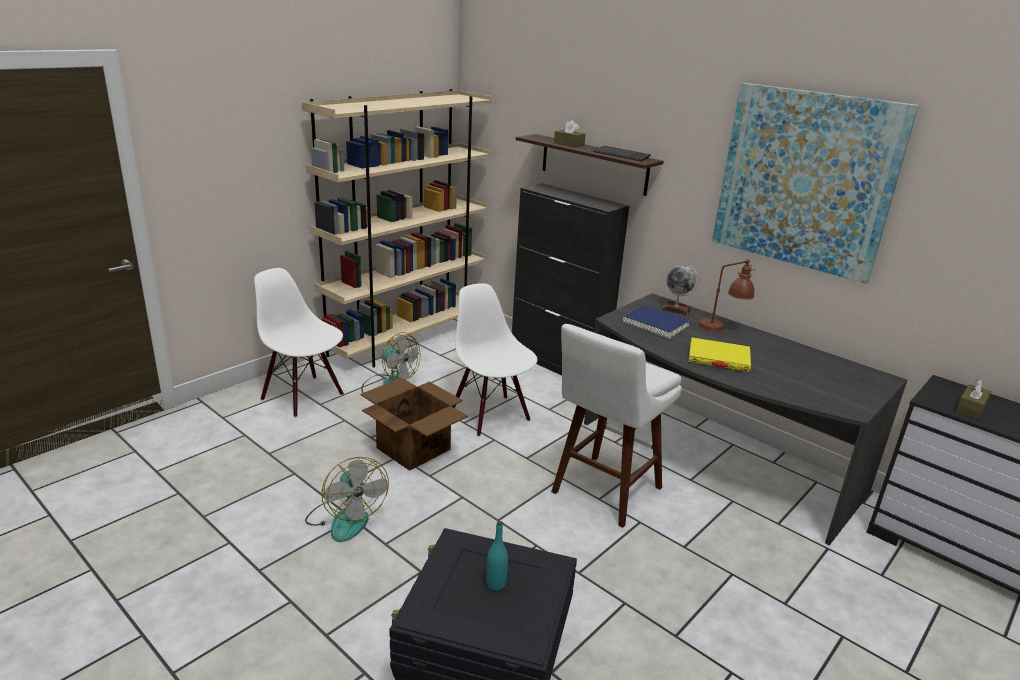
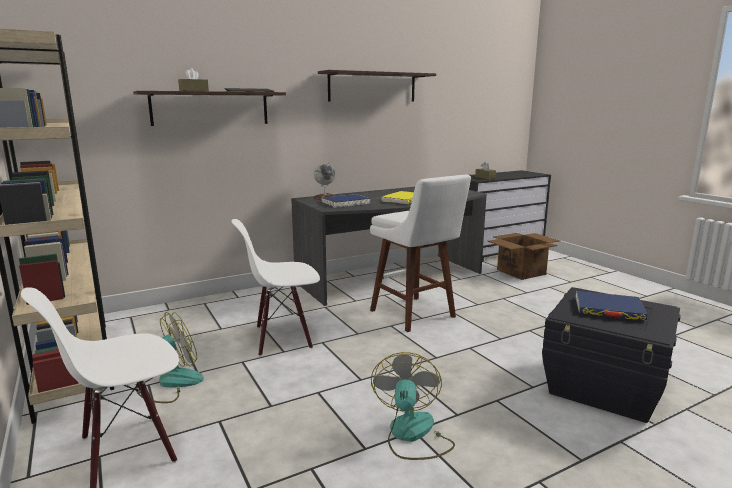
camera: 70 degrees left, 10 degrees down
fan [305,457,389,542] -> fan turned 75 degrees counterclockwise [371,352,455,460]
cardboard box [361,378,468,471] -> cardboard box moved to [487,233,560,280]
turquoise bottle [486,521,508,591] -> blue book [576,291,648,321]
black cabinet [512,183,629,375] -> none
brown table lamp [699,260,756,332] -> none
picture [712,83,919,284] -> shelf [318,70,436,102]

